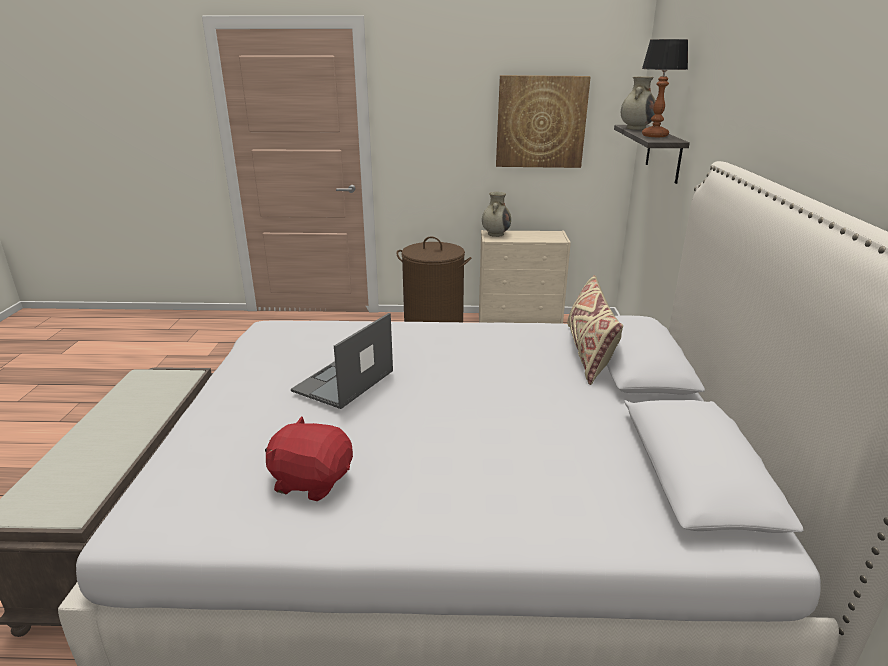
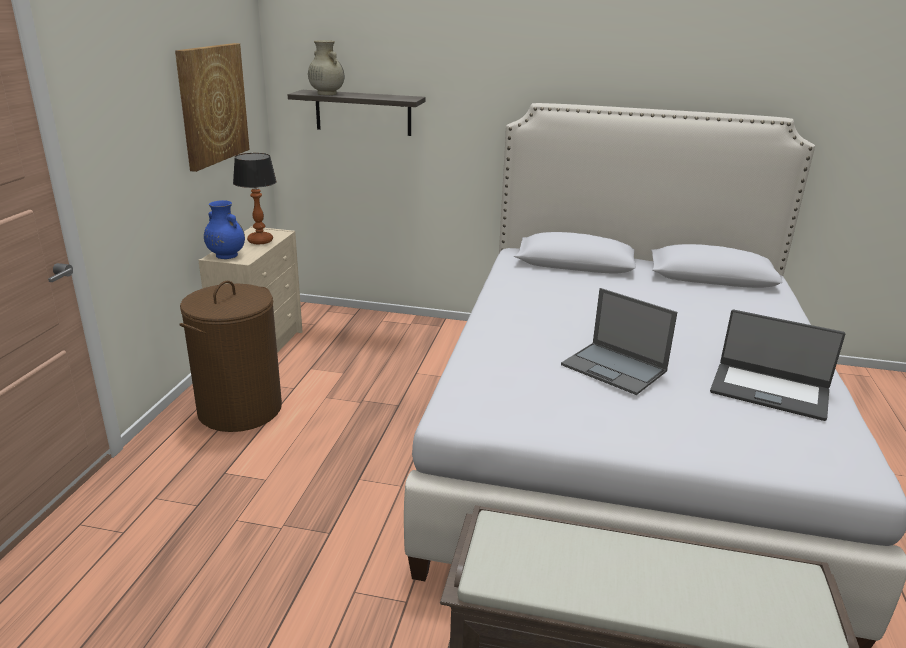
camera: 80 degrees left, 0 degrees up
red plush toy [265,416,353,501] -> laptop [710,310,845,421]
beige vase [482,192,511,237] -> blue vase [204,200,245,259]
beige pillow [567,275,623,385] -> none
table lamp [642,39,688,137] -> table lamp moved to [233,153,277,244]

